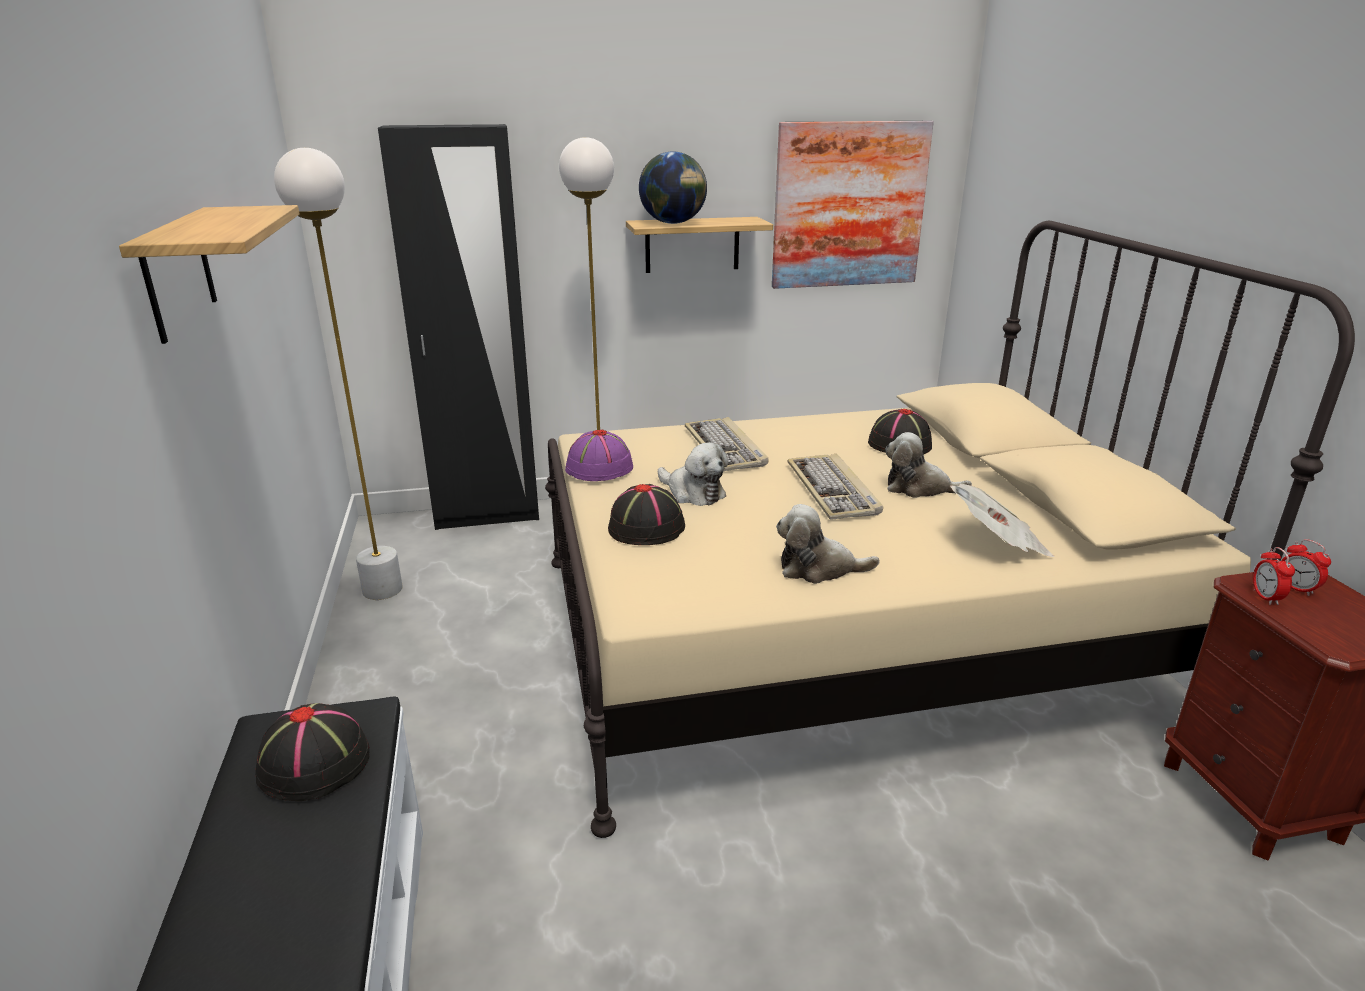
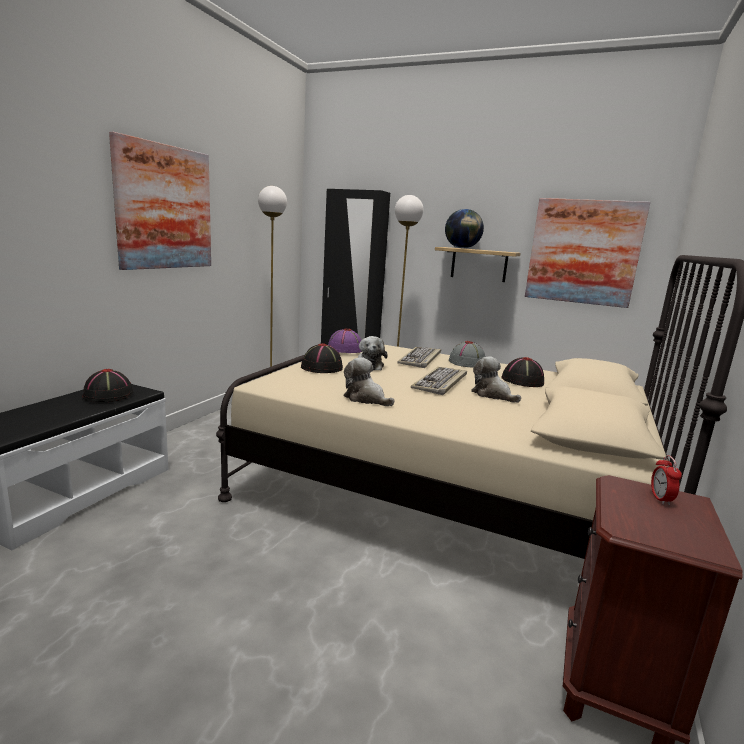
camera: 35 degrees right, 10 degrees down
shelf [119,205,300,344] -> picture [109,132,211,270]
newspaper [950,484,1054,557] -> none
alarm clock [1253,547,1295,605] -> none
none -> grey hat [449,341,485,367]

